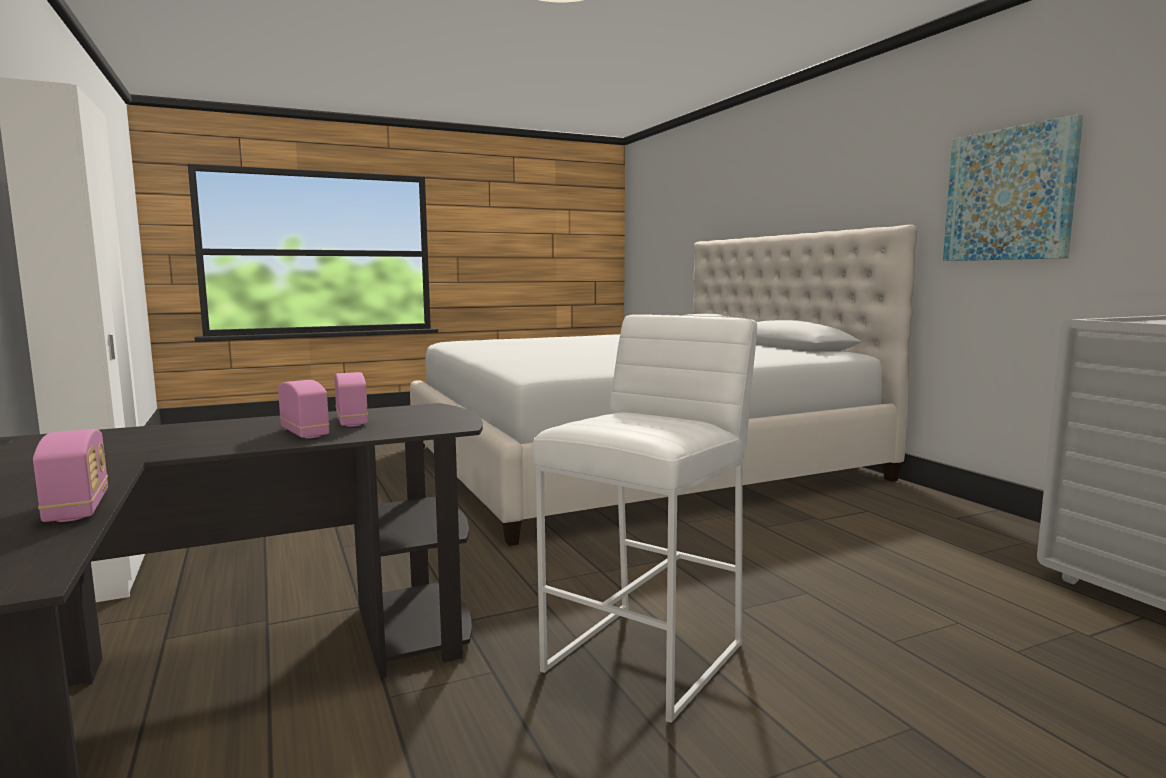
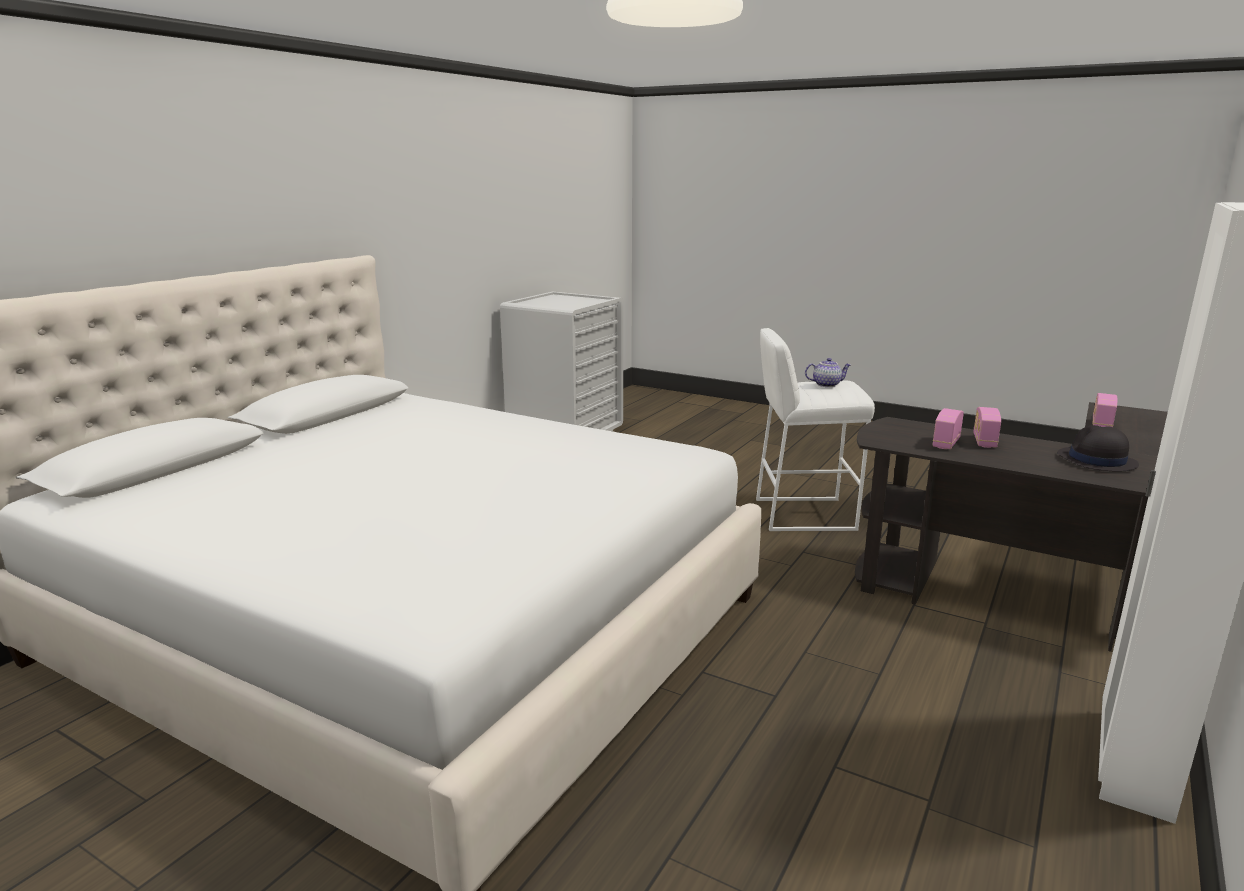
camera: 125 degrees left, 10 degrees up
picture [943,114,1083,261] -> none
none -> teapot [805,358,851,387]
none -> black hat [1057,425,1139,471]

